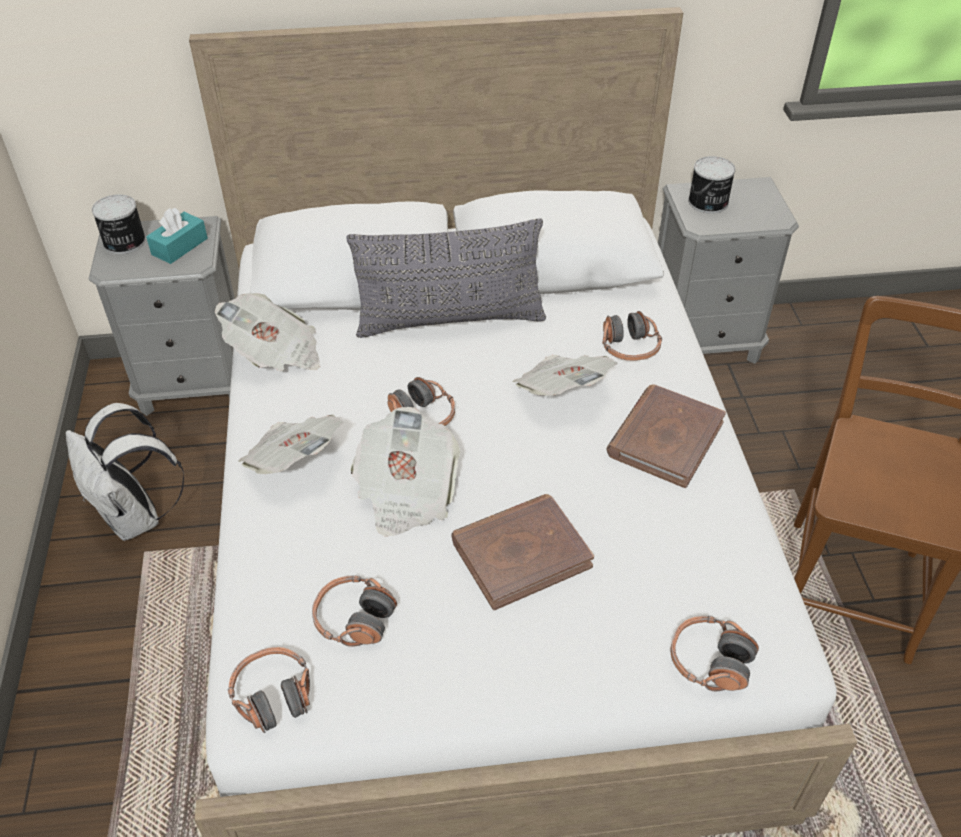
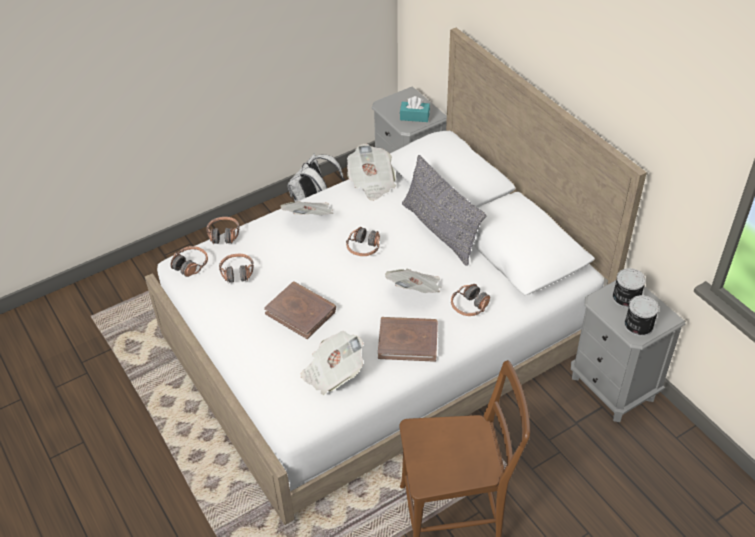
camera: 65 degrees right, 0 degrees up
can [92,194,146,254] -> can moved to [624,295,659,336]
newspaper [350,407,460,537] -> newspaper moved to [301,331,364,395]
headphones [671,616,759,691] -> headphones moved to [206,217,240,244]

